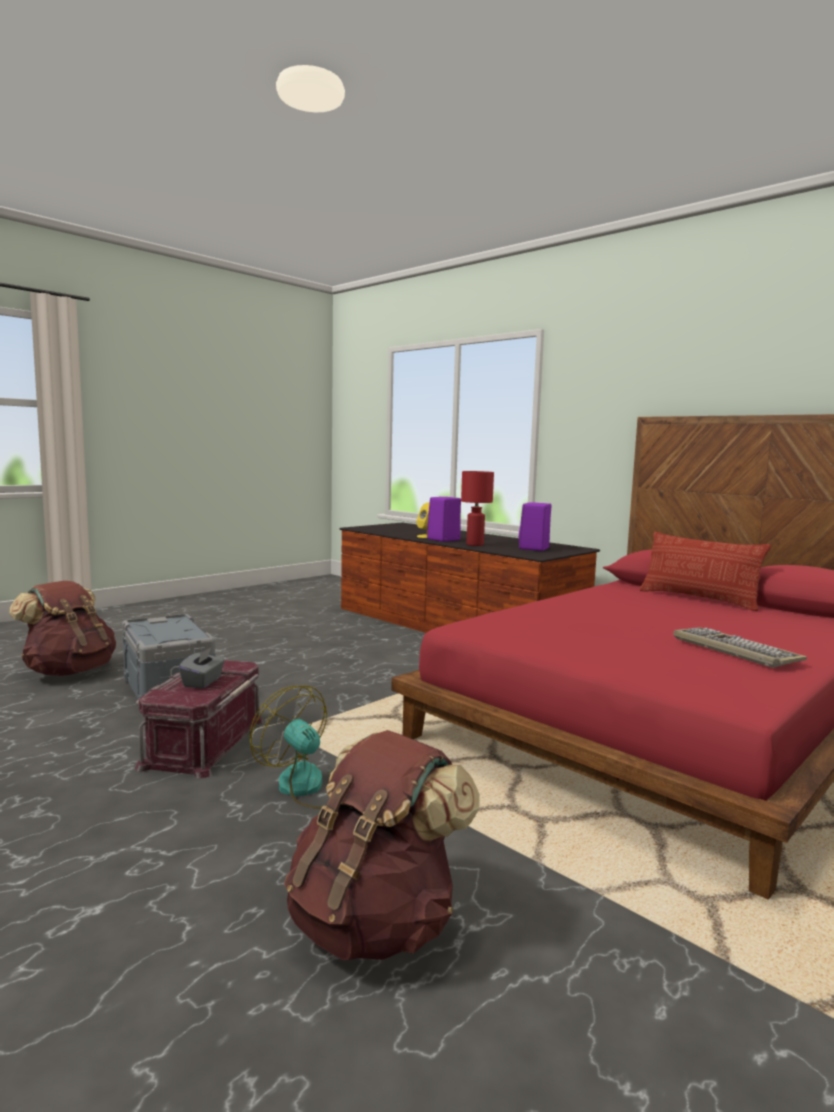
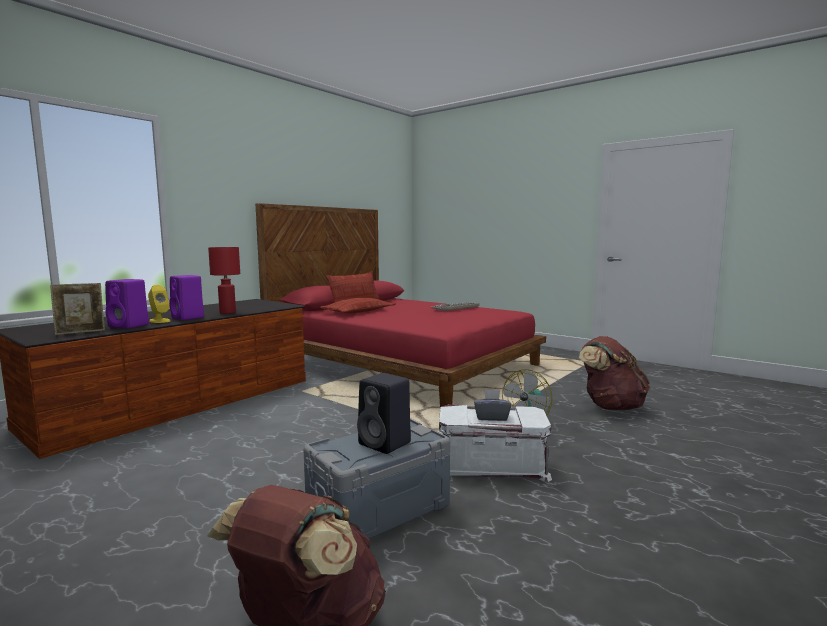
camera: 95 degrees left, 0 degrees up
red storage box [135,660,264,779] -> white storage box [439,405,552,482]
purple speaker [519,502,551,551] -> purple speaker moved to [105,279,149,329]
none -> picture frame [50,283,105,335]
none -> pillow [320,298,396,313]
none -> black speaker [357,373,411,454]

